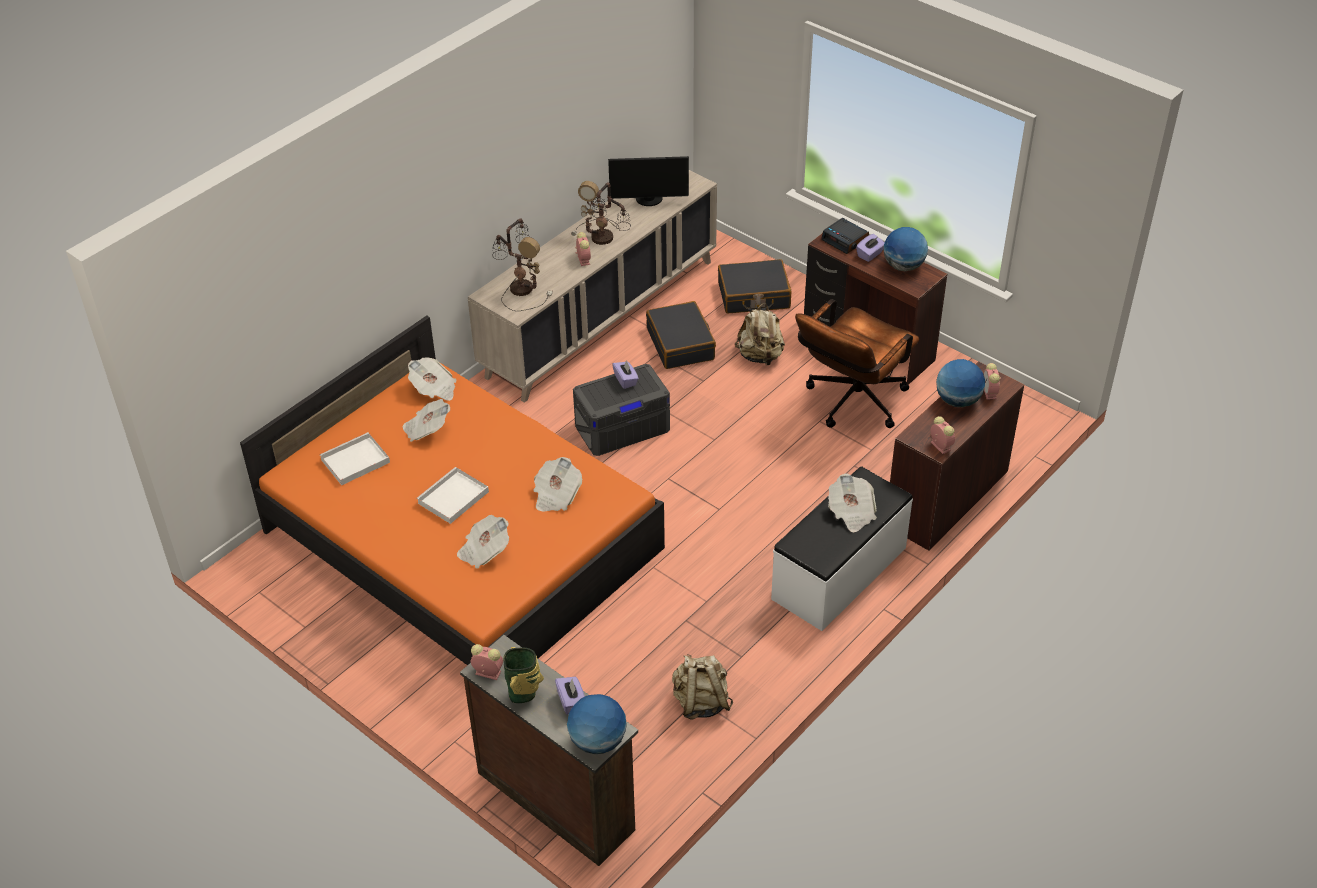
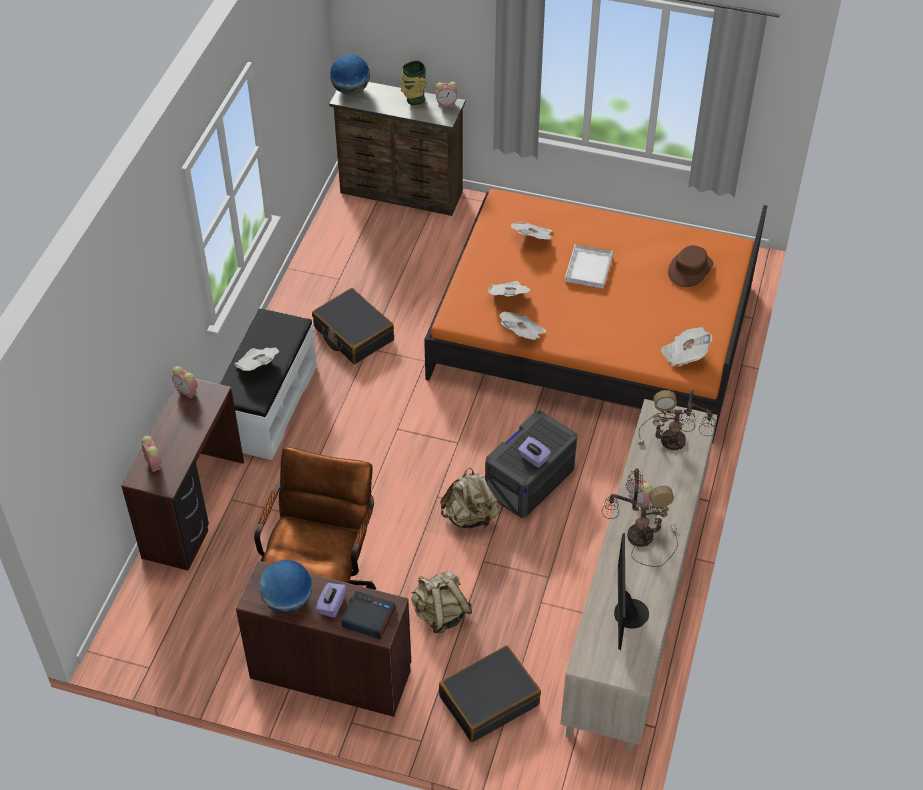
camera: 155 degrees right, 5 degrees up
white tray [320,432,390,485] -> brown hat [668,245,714,287]
newspaper [402,399,450,442] -> newspaper moved to [499,311,546,340]
purple tissue box [555,677,585,715] -> none
monitor [608,156,689,206] -> monitor turned 60 degrees counterclockwise [614,533,649,651]
black suitcase [646,301,716,369] -> black suitcase moved to [312,288,394,364]
beige backpack [672,654,733,720] -> beige backpack moved to [440,468,499,528]
globe [936,359,985,407] -> none

